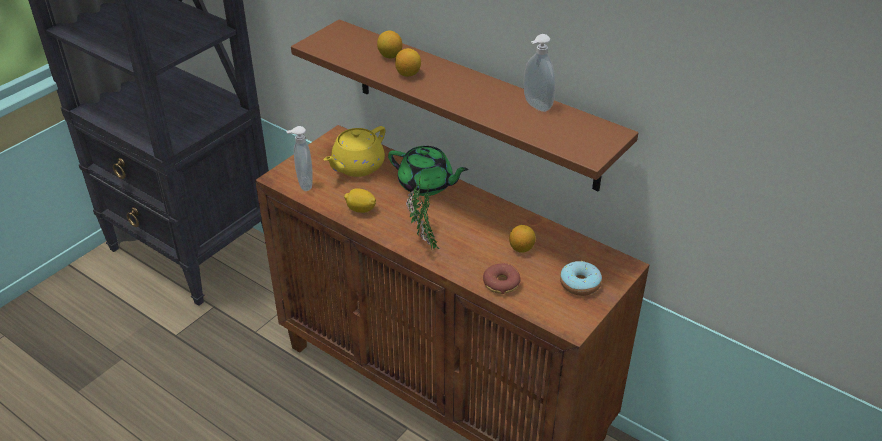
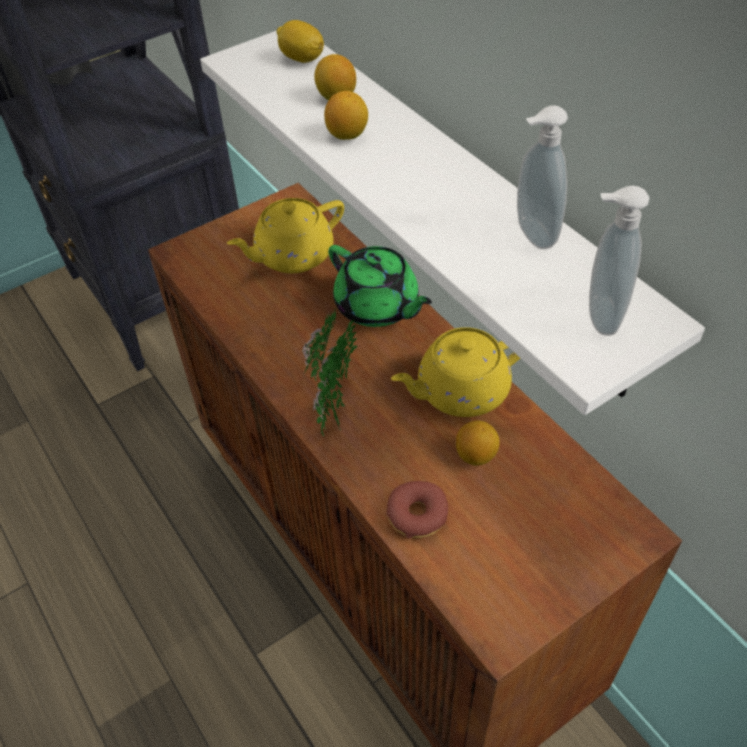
camera: 20 degrees right, 10 degrees up
soap dispenser [286,126,313,191] -> soap dispenser moved to [589,186,650,336]
brown shelf [291,19,638,191] -> white shelf [200,31,705,415]
lemon [344,188,376,213] -> lemon moved to [276,20,324,63]
donut [560,261,602,296] -> none
none -> yellow teapot [391,327,520,417]

